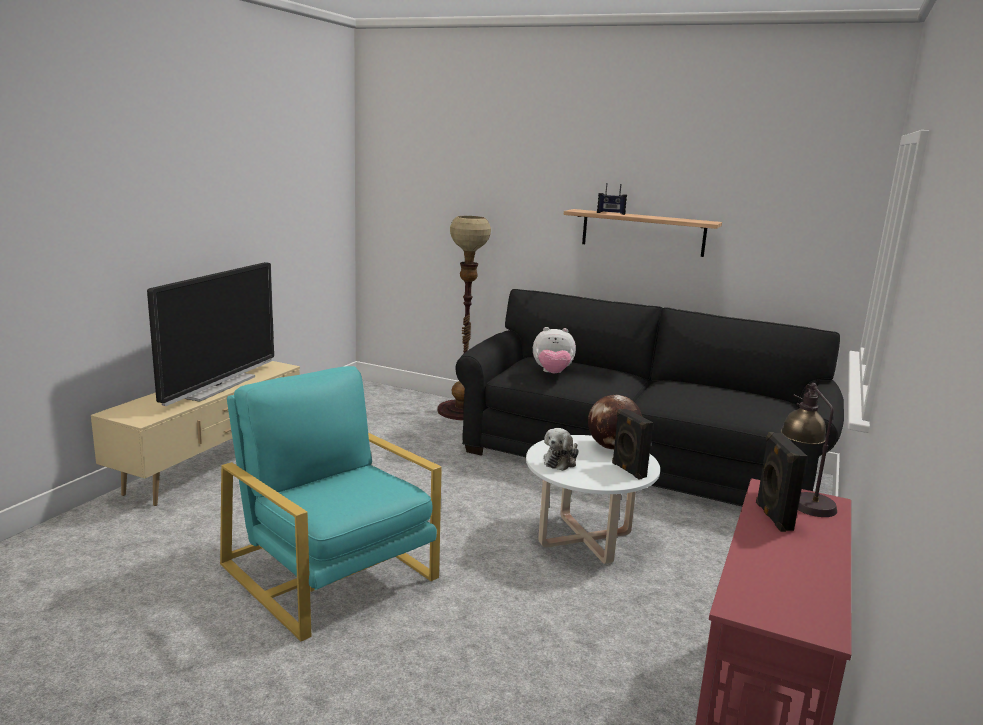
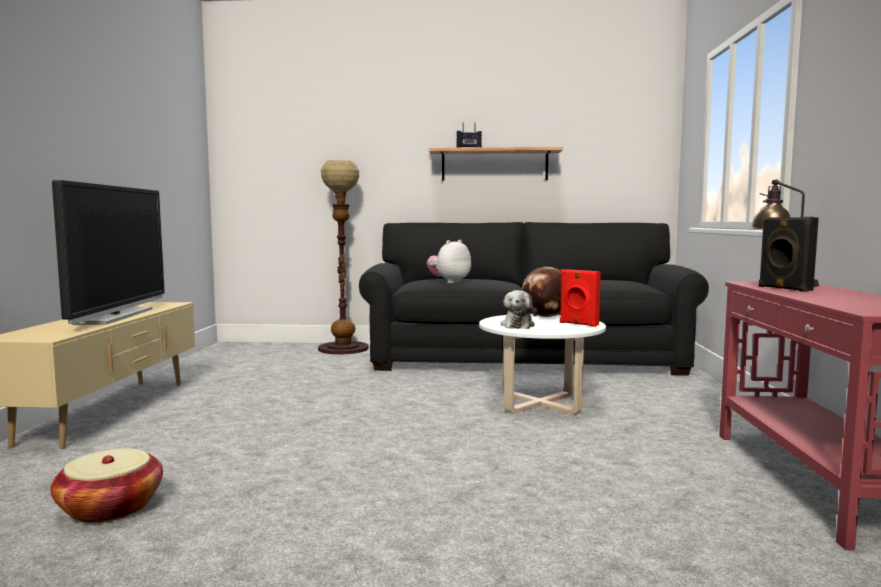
camera: 20 degrees left, 10 degrees down
turquoise armchair [220,366,442,641] -> none
plush toy [533,327,576,373] -> plush toy turned 150 degrees clockwise [427,240,471,283]
black speaker [612,409,653,480] -> red speaker [560,269,601,327]
none -> basket [50,448,163,523]

